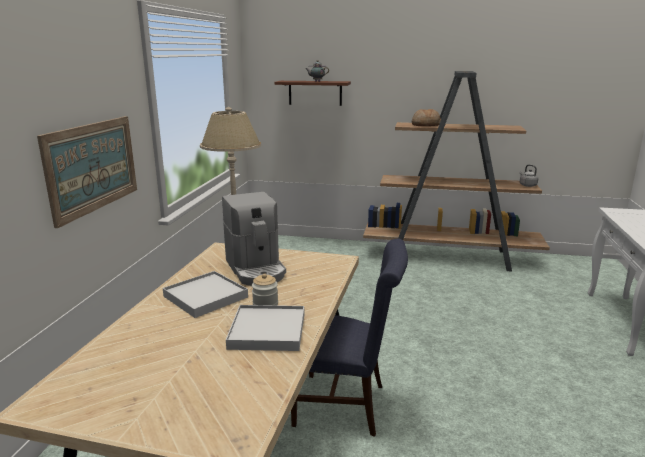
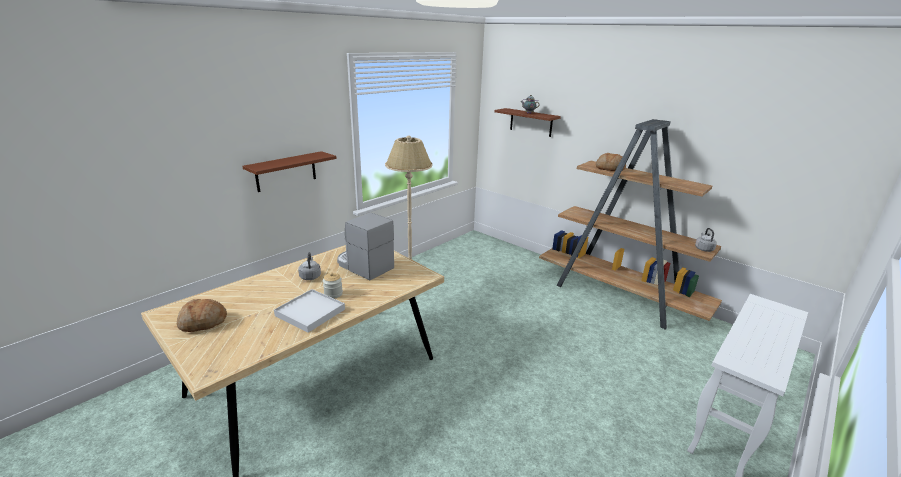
camera: 30 degrees right, 5 degrees up
picture [37,116,137,228] -> brown shelf [243,151,337,192]
white tray [163,271,248,318] -> grey kettle [298,252,321,280]
coffee machine [222,192,286,286] -> coffee machine turned 120 degrees clockwise [337,213,394,280]
blue chair [291,238,408,437] -> none
none -> bread [177,299,227,332]

